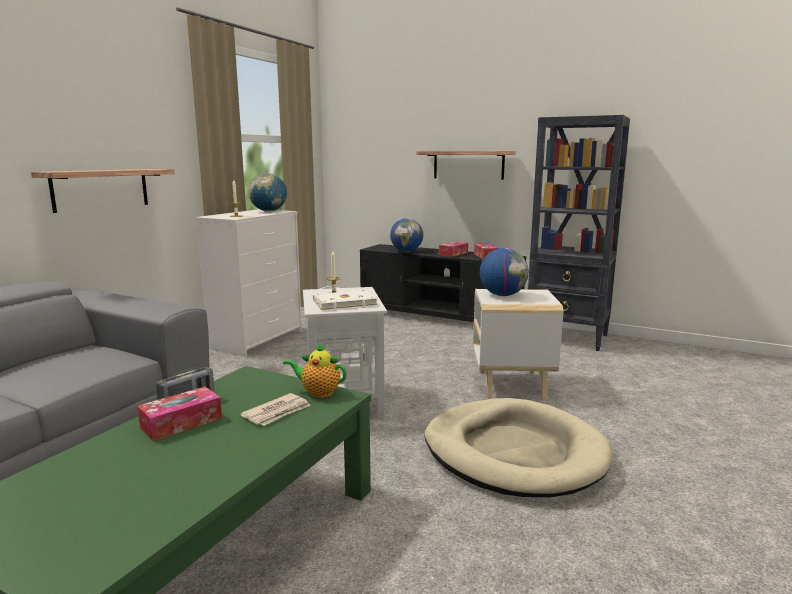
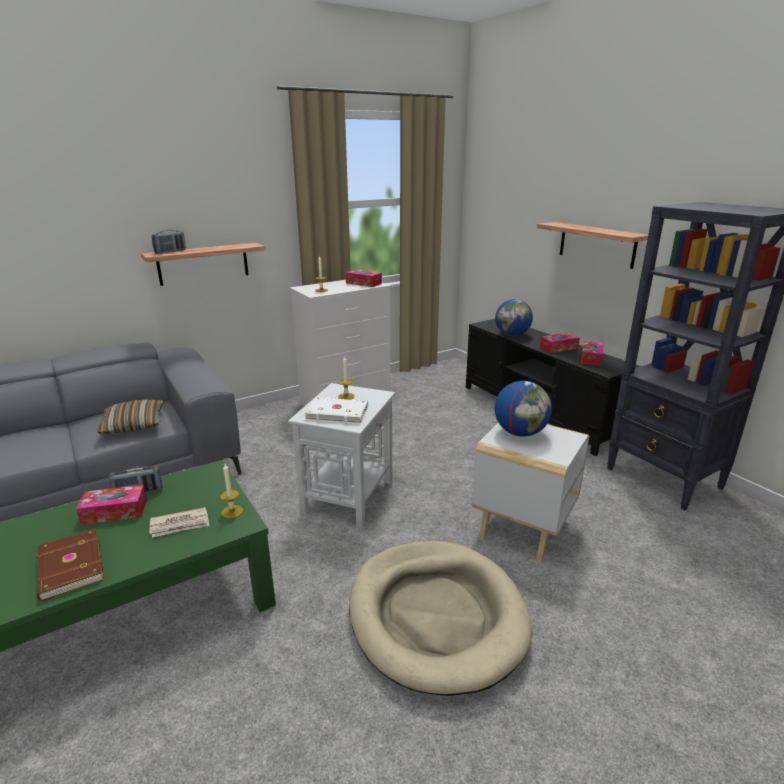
camera: 30 degrees right, 10 degrees up
globe [249,173,287,212] -> tissue box [345,269,382,287]
teapot [283,342,346,398] -> candle [220,464,243,518]
none -> brown book [37,528,104,601]
none -> pillow [96,399,164,434]
none -> radio [152,230,186,254]

